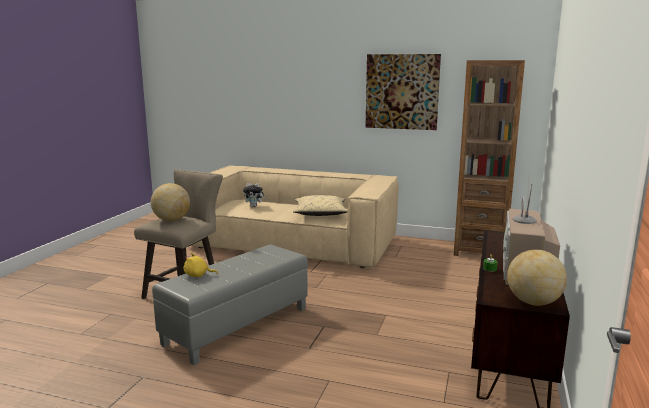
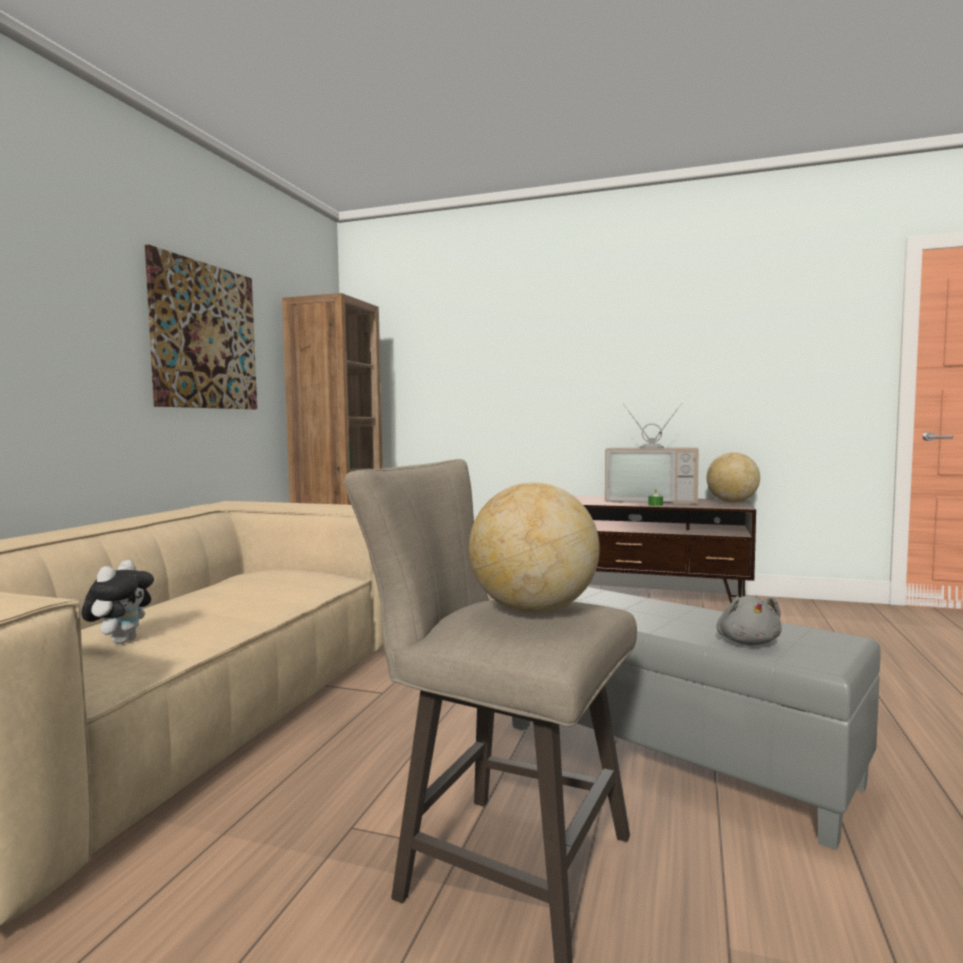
camera: 90 degrees left, 10 degrees down
yellow plush toy [184,253,218,277] -> grey plush toy [717,596,782,645]
beige pillow [293,195,348,216] -> none

